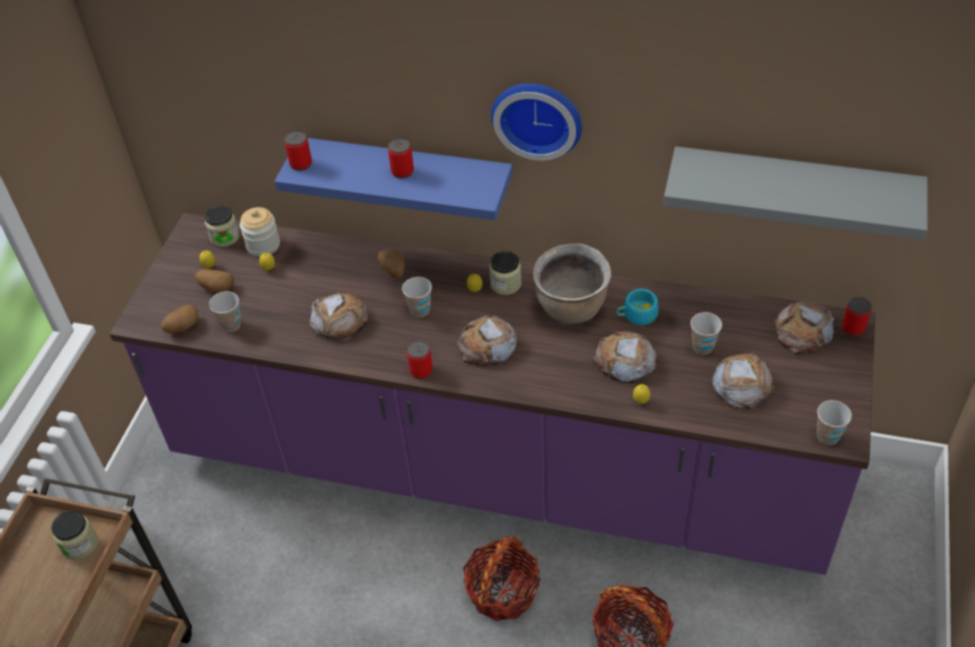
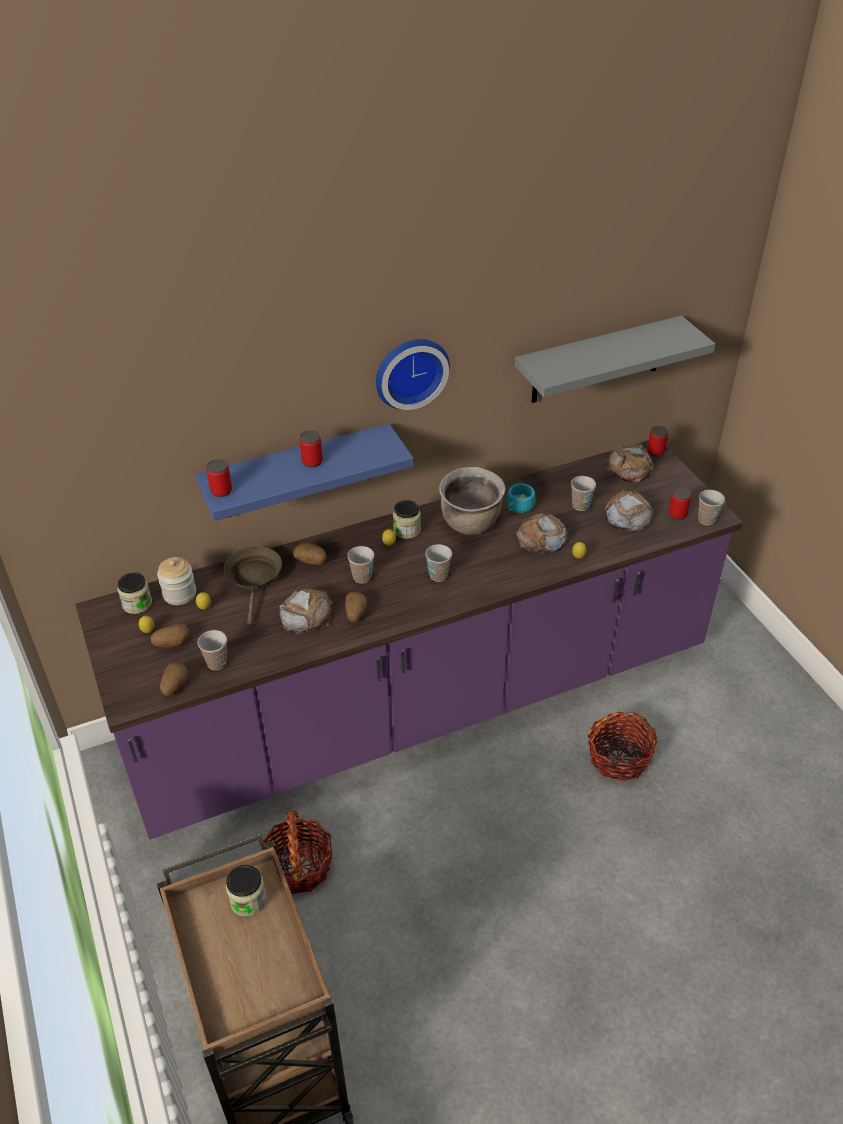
camera: 40 degrees left, 5 degrees down
can [407,340,433,379] -> can moved to [668,487,691,520]
bread [457,315,518,366] -> cup [425,544,452,582]
basket [463,536,540,621] -> basket moved to [263,810,333,894]
none -> brown frying pan [224,546,282,626]
none -> potato [345,592,367,622]

